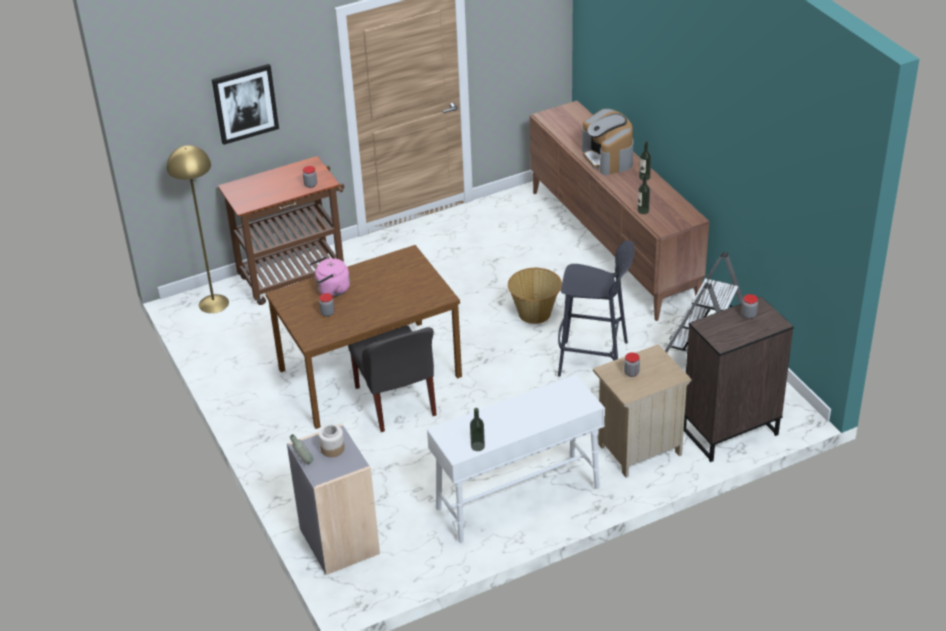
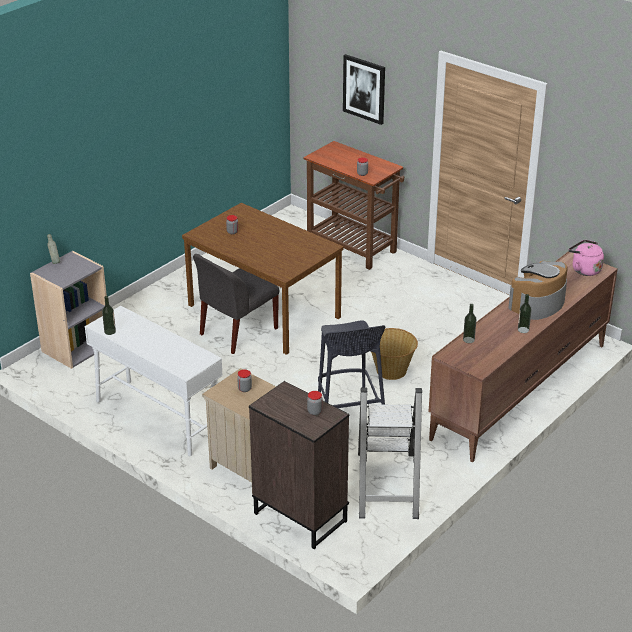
camera: 65 degrees right, 5 degrees down
yellow floor lamp [167,145,229,313] -> none
pink kettle [309,256,350,297] -> pink kettle moved to [568,240,604,276]
jar [319,425,345,457] -> none

